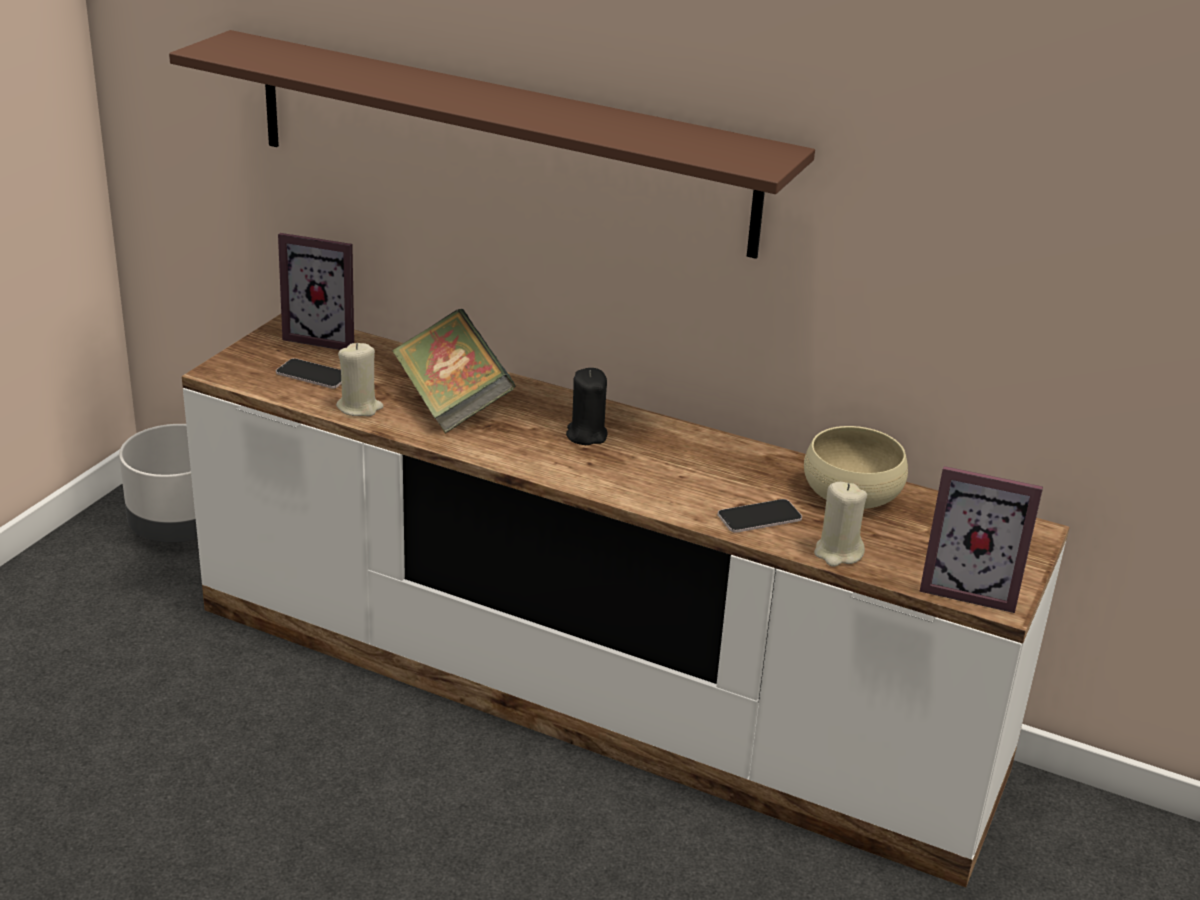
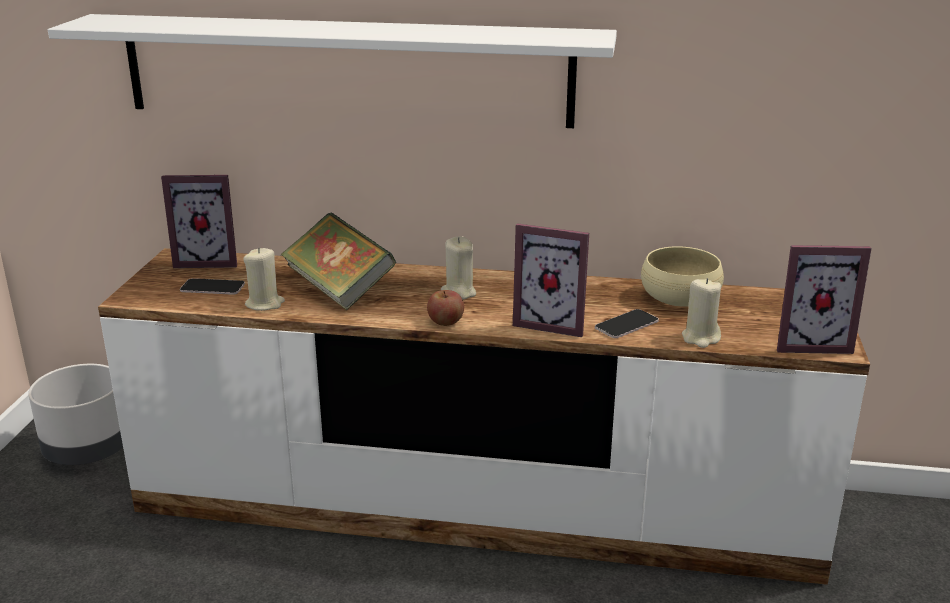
camera: 15 degrees left, 5 degrees down
brown shelf [169,30,815,259] -> white shelf [48,14,617,128]
black candle [566,368,607,445] -> beige candle [441,236,476,300]
none -> apple [427,290,464,326]
none -> picture frame [513,223,589,337]

